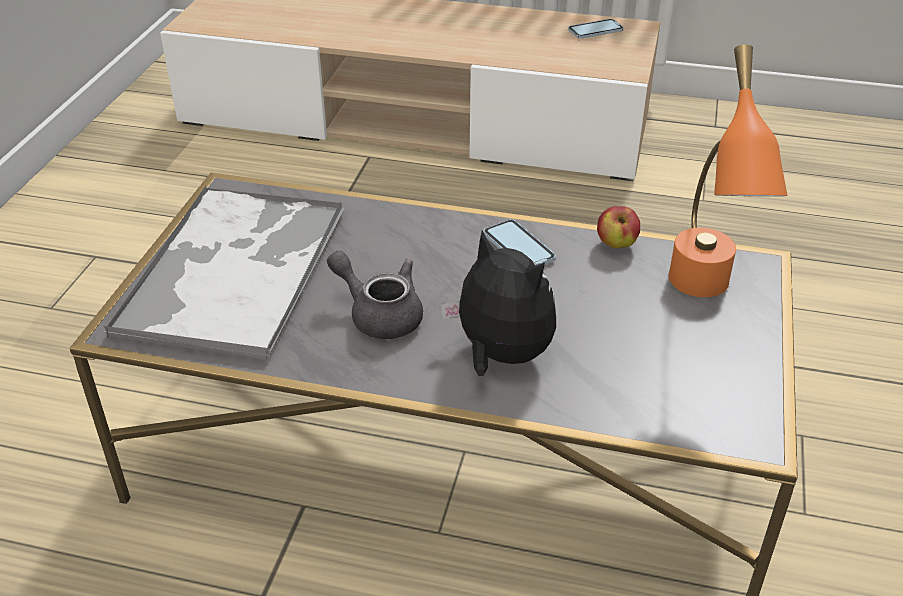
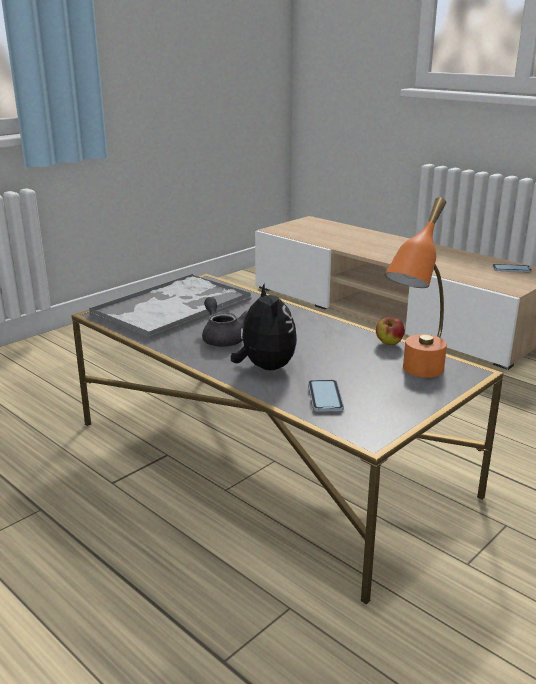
camera: 30 degrees right, 15 degrees down
phone [483,219,556,265] -> phone moved to [308,380,344,412]

